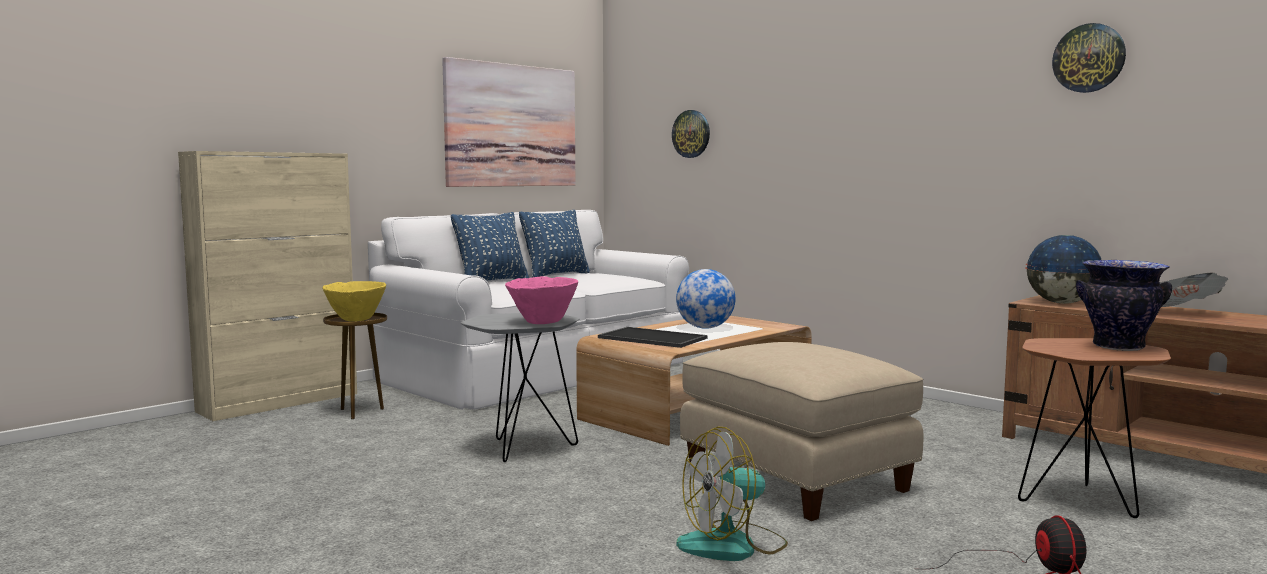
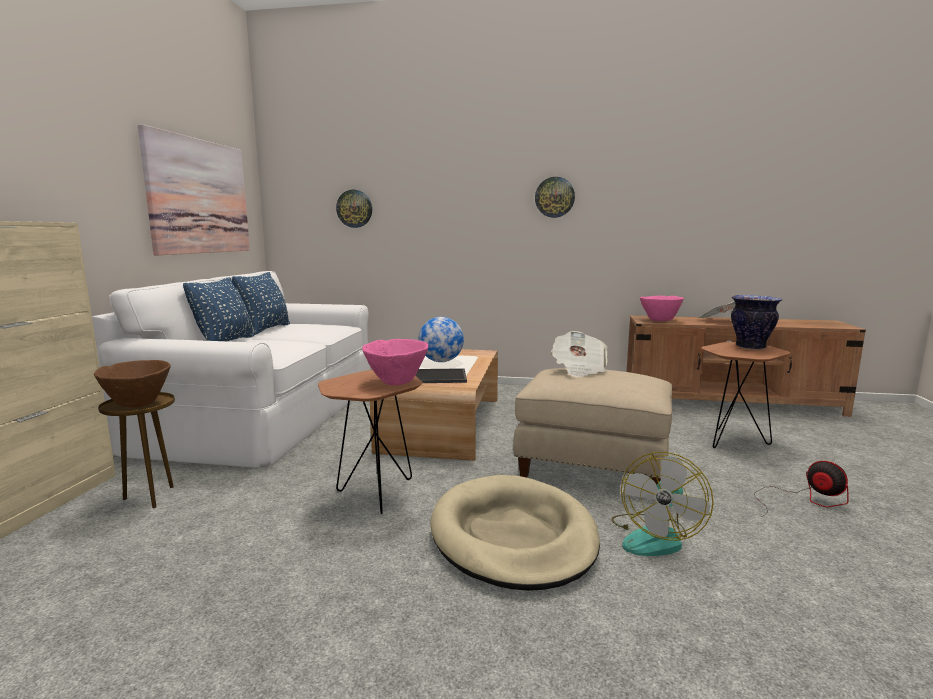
camera: 35 degrees left, 5 degrees up
yellow bowl [322,281,386,322] -> brown bowl [94,360,171,408]
grey side table [461,313,579,462] -> brown side table [318,370,423,514]
globe [1026,235,1101,304] -> pink bowl [640,296,684,321]
wall clock [1052,23,1126,93] -> wall clock moved to [535,177,575,218]
none -> beige dog bed [430,475,600,591]
none -> newspaper [551,331,607,377]

